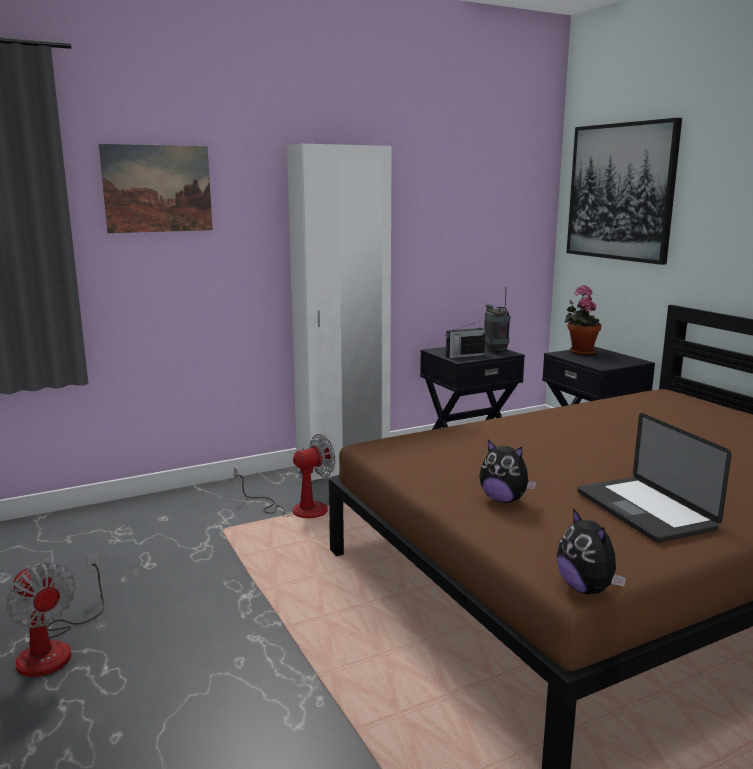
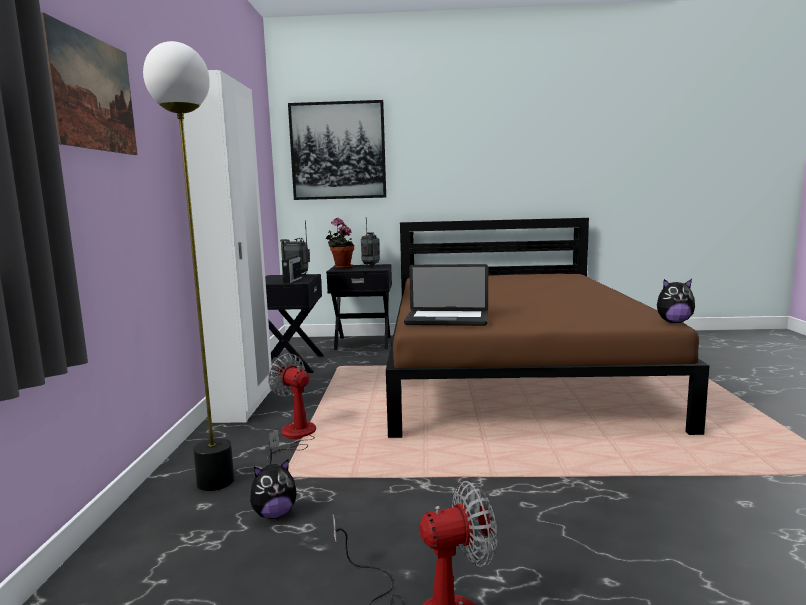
camera: 60 degrees left, 5 degrees down
fan [234,434,335,518] -> fan turned 45 degrees counterclockwise [267,354,316,465]
plush toy [479,440,536,503] -> plush toy moved to [250,459,296,519]
laptop [577,413,732,543] -> laptop moved to [404,264,488,326]
none -> floor lamp [143,41,234,491]
none -> radio [361,217,380,267]

